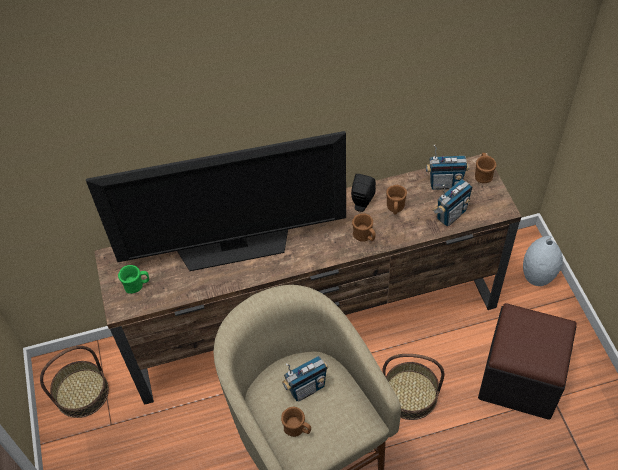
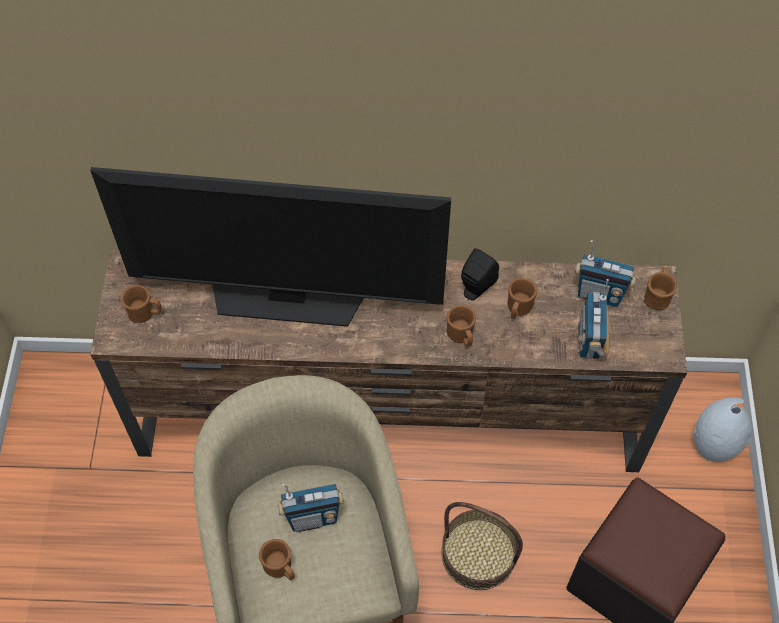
camera: 15 degrees right, 5 degrees up
basket [40,346,109,418] -> none
green mug [118,265,149,294] -> brown mug [121,285,162,323]
radio [432,179,472,226] -> radio turned 120 degrees clockwise [578,279,610,359]

